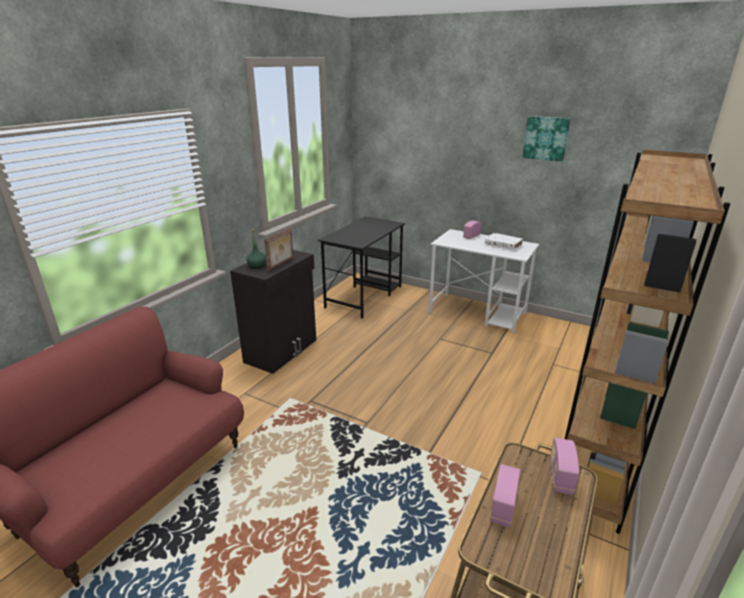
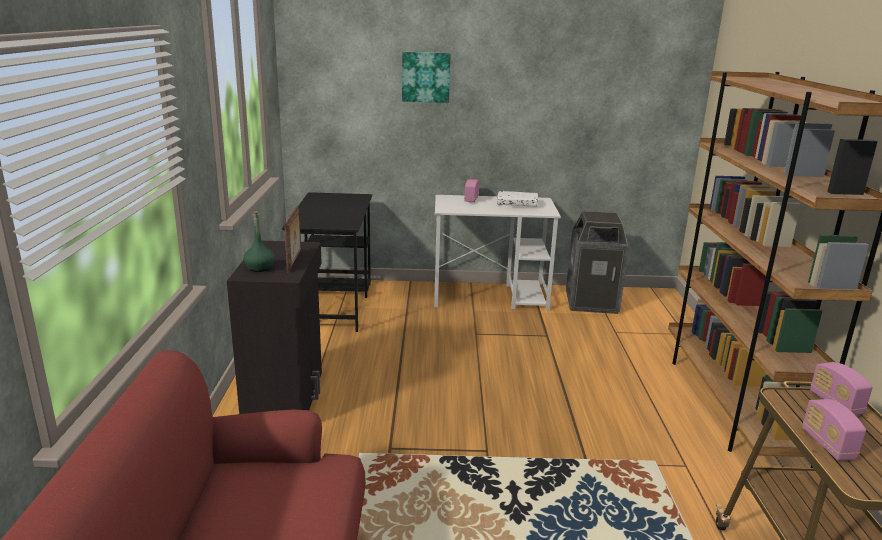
camera: 30 degrees left, 5 degrees down
picture [522,116,571,161] -> picture moved to [402,52,450,103]
none -> trash can [566,211,629,314]

